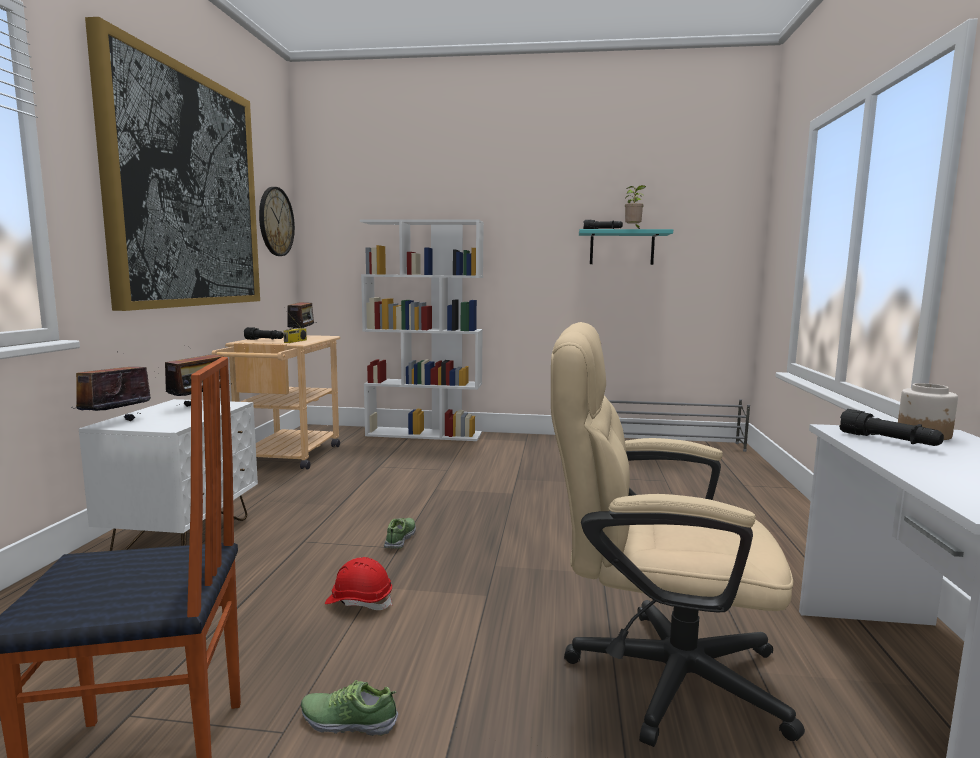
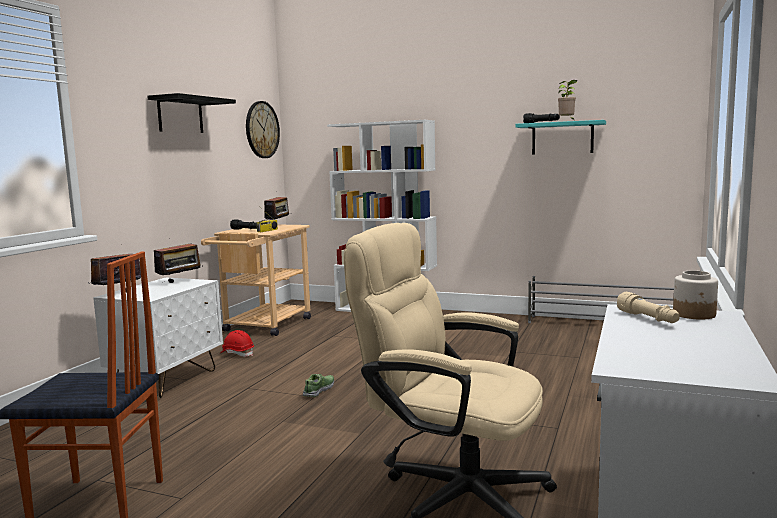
camera: 15 degrees right, 0 degrees up
picture [85,17,260,311] -> black shelf [147,93,236,133]
shoe [301,680,398,736] -> none
red hard hat [325,557,392,610] -> red hard hat moved to [220,330,254,357]
black flashlight [839,409,944,446] -> beige flashlight [617,292,680,323]

